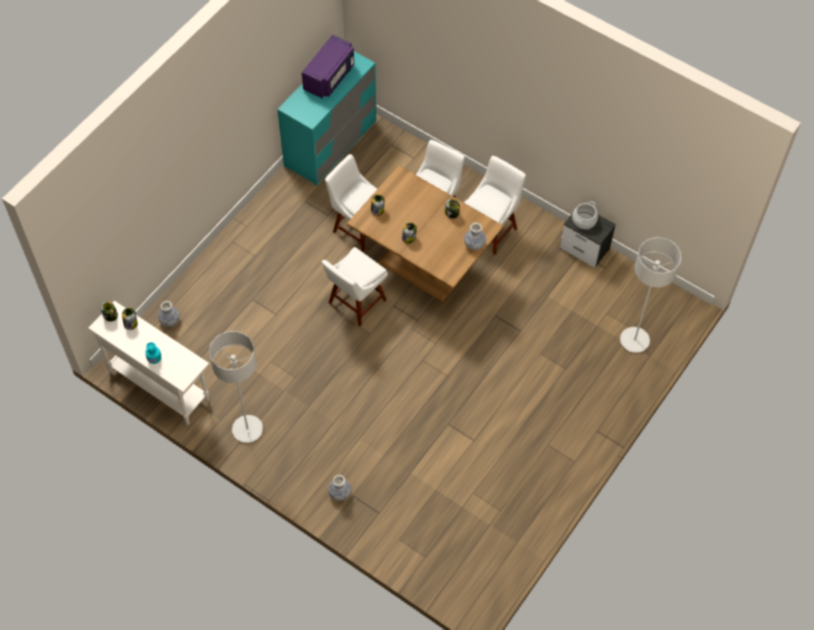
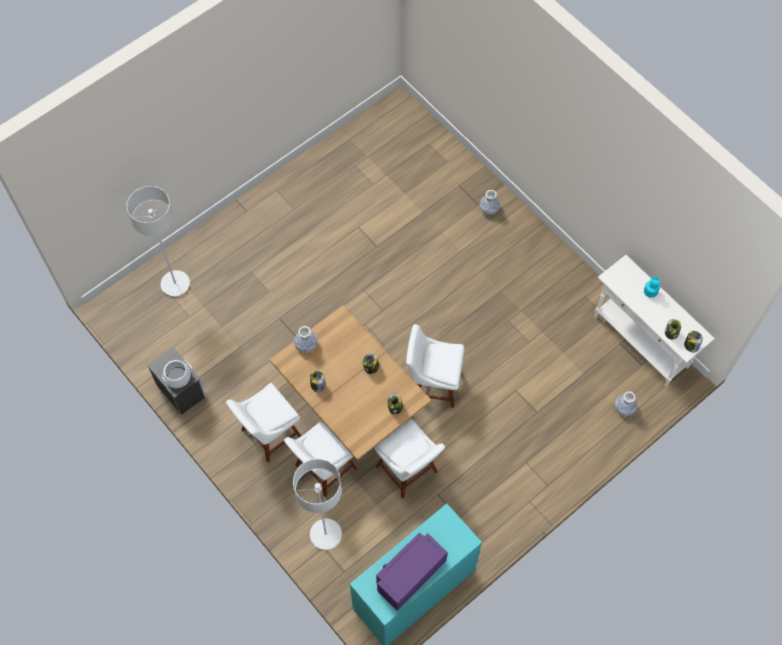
camera: 165 degrees left, 5 degrees up
grey floor lamp [209,331,263,443] -> grey floor lamp moved to [293,459,342,550]
white chair [322,247,388,326] -> white chair turned 135 degrees counterclockwise [406,324,465,408]

